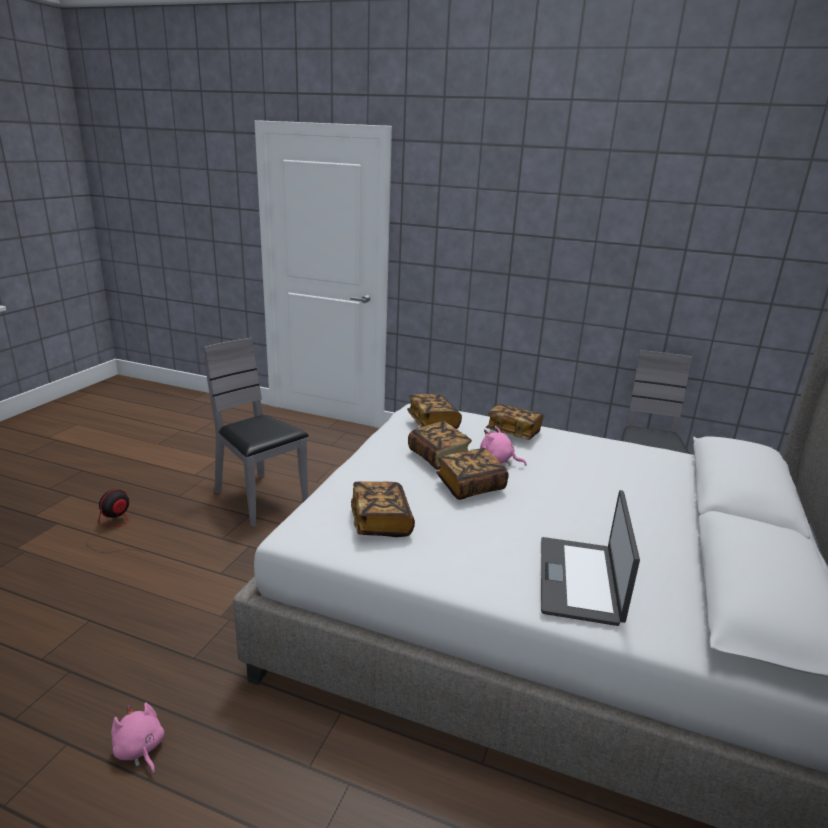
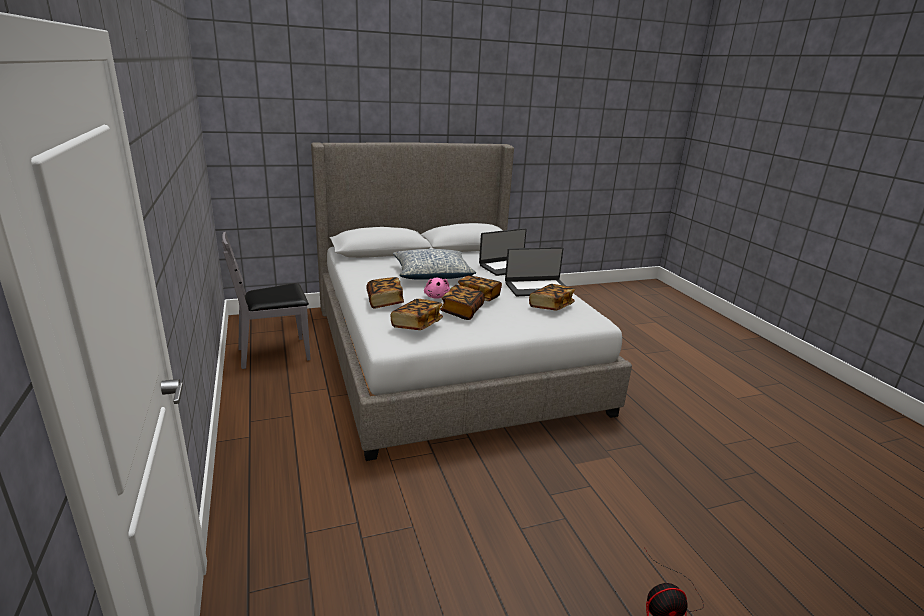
camera: 130 degrees left, 0 degrees up
pink plush toy [111,702,164,774] -> none
grey chair [203,338,309,527] -> none
none -> pillow [393,249,476,280]
none -> laptop [505,247,566,296]

